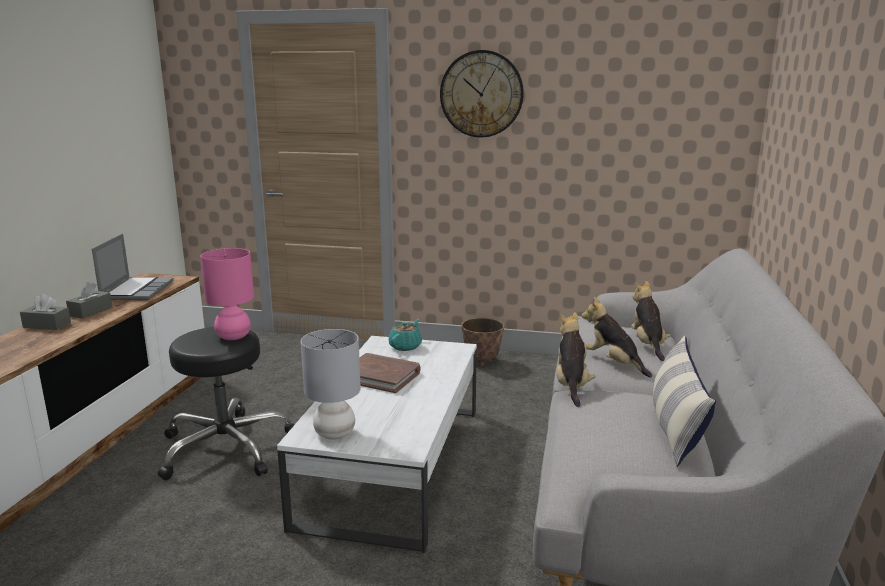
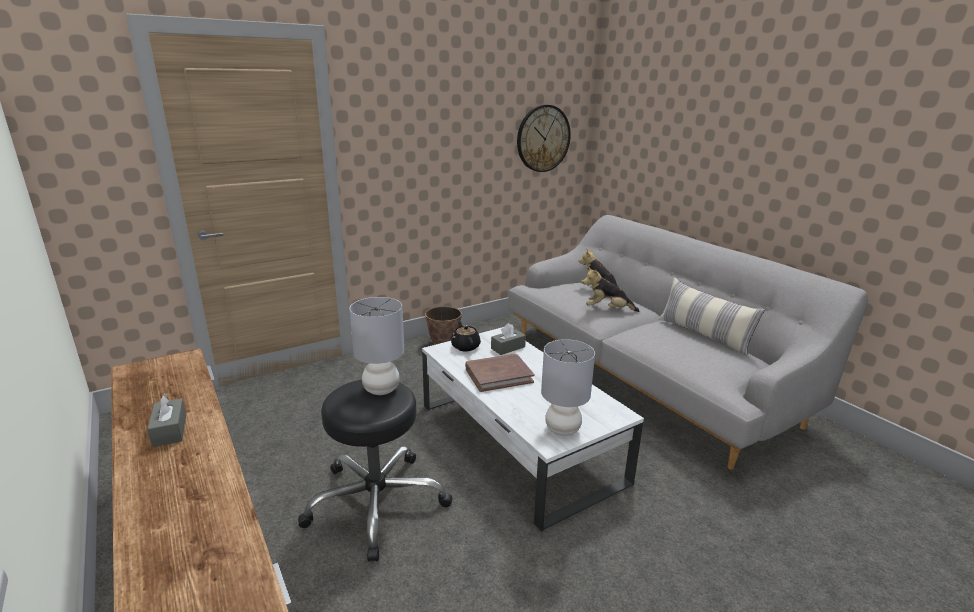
camera: 45 degrees left, 5 degrees up
grey tissue box [20,293,71,330] -> grey tissue box moved to [491,323,526,355]
laptop [92,234,174,300] -> none
pink table lamp [200,248,254,340] -> grey table lamp [350,297,404,395]
turquoise teapot [389,319,422,351] -> black teapot [451,320,481,351]
wall clock [440,50,524,138] -> wall clock moved to [517,105,571,172]
plush toy [556,312,596,407] -> none

